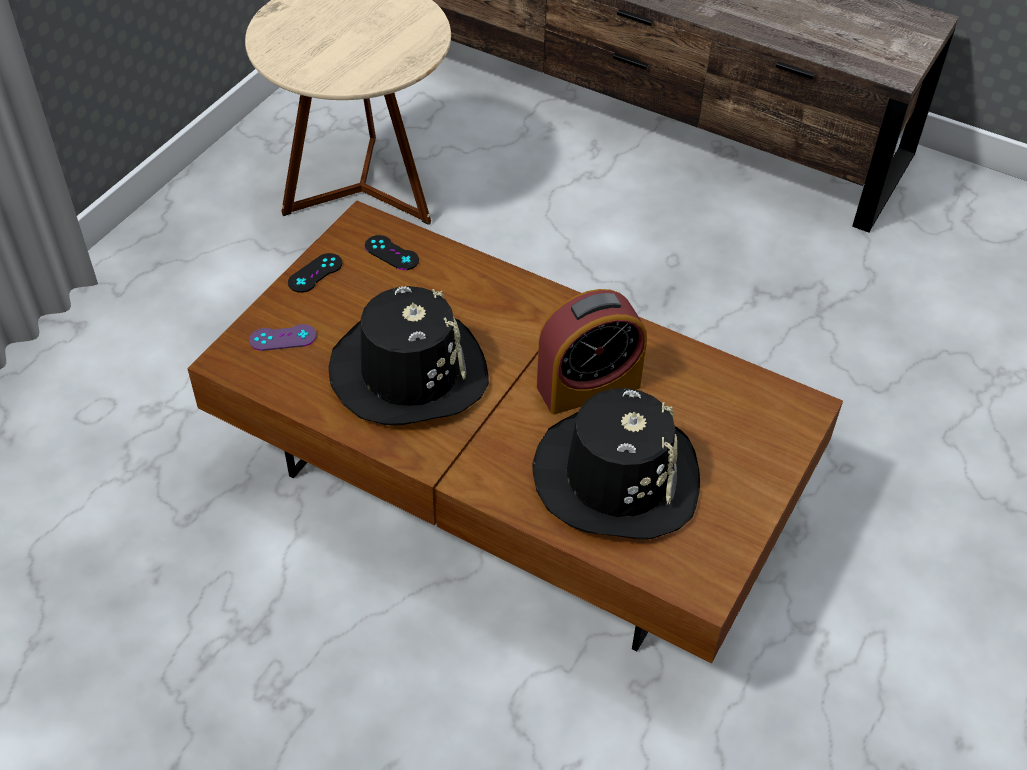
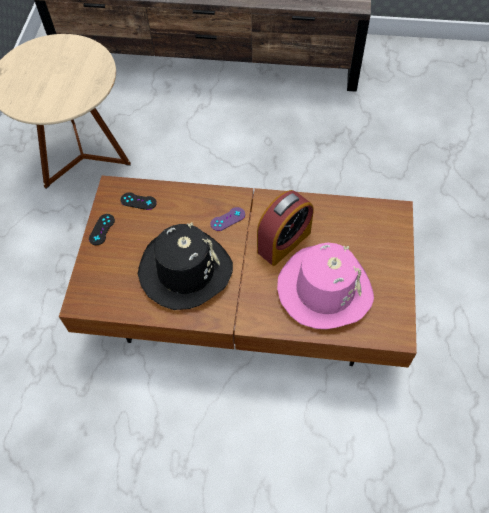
camera: 20 degrees left, 10 degrees up
purple game controller [249,324,317,351] -> purple game controller moved to [210,207,245,231]
black hat [532,388,700,540] -> pink hat [277,243,374,329]

